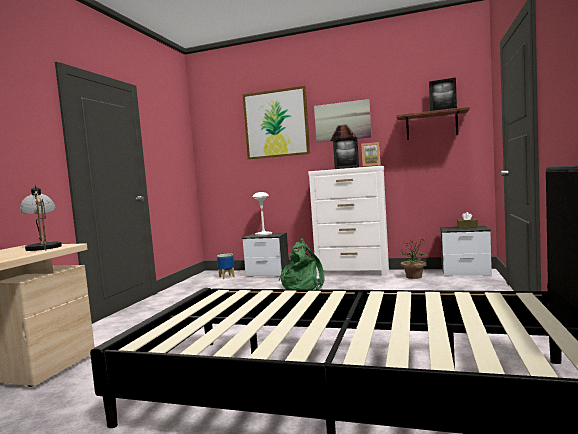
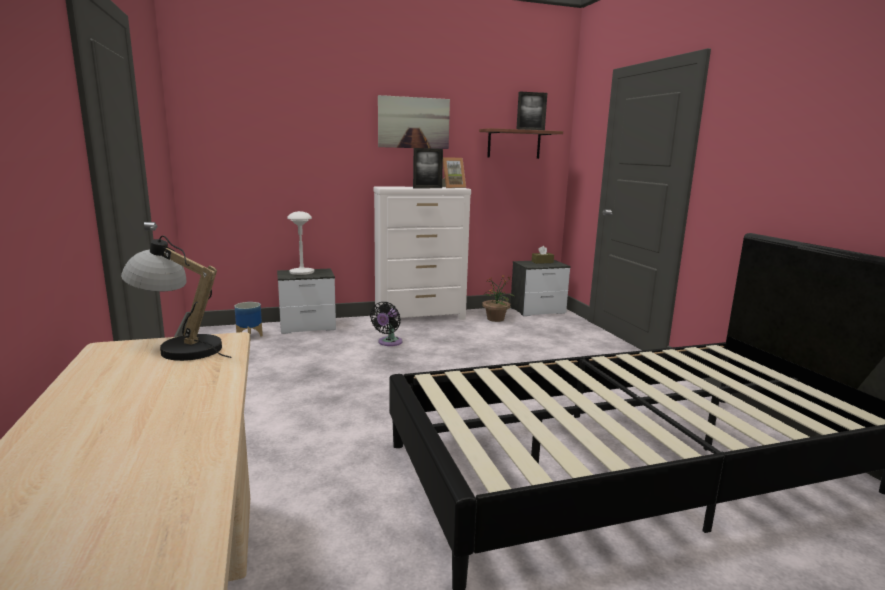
camera: 35 degrees left, 10 degrees up
picture [243,86,310,159] -> none
green backpack [279,238,324,289] -> black fan [370,302,402,346]

